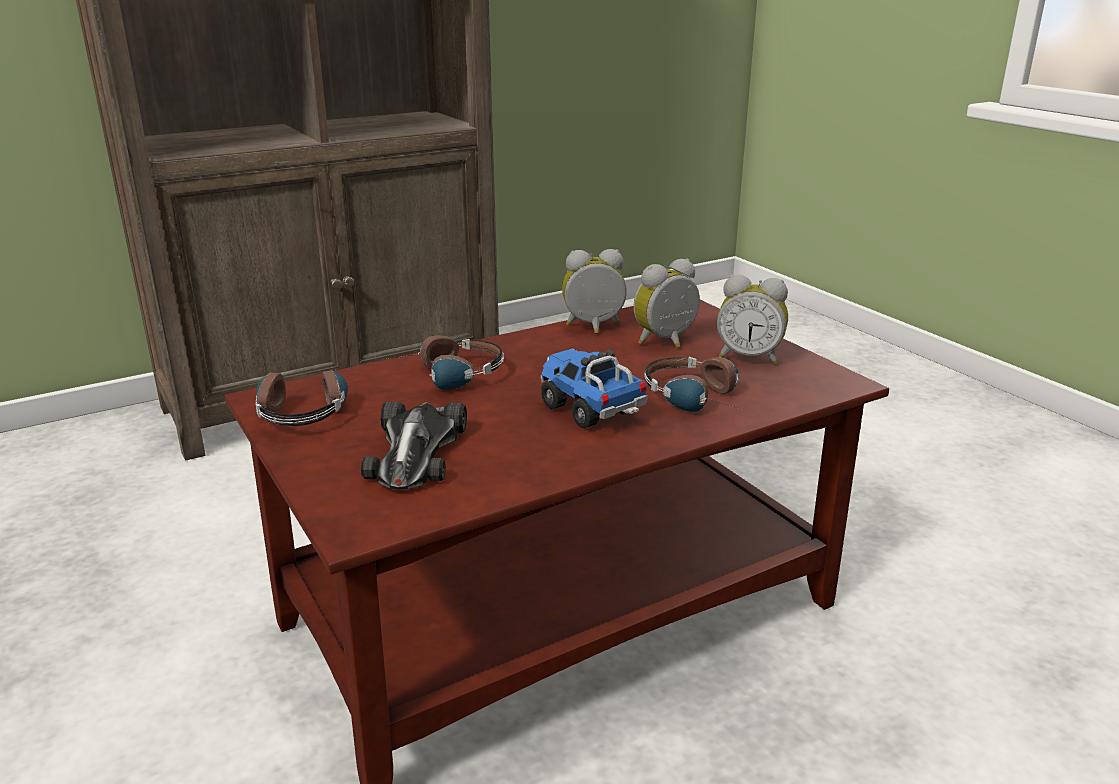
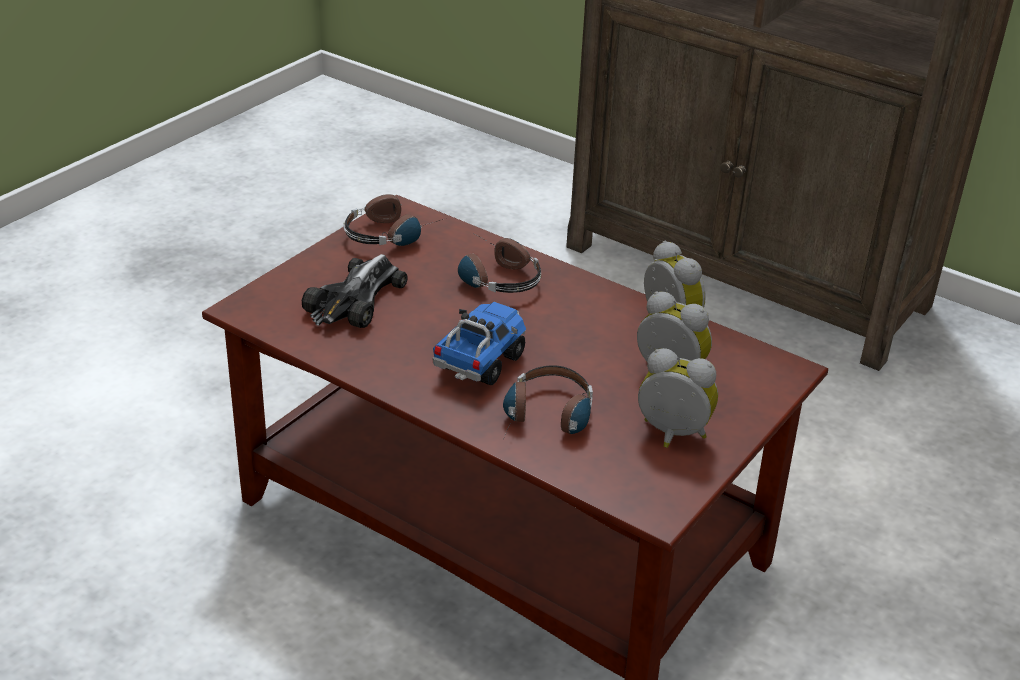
camera: 65 degrees right, 10 degrees up
toy car [361,402,467,490] -> toy car turned 135 degrees clockwise [302,254,408,328]
alarm clock [717,275,788,365] -> alarm clock turned 120 degrees clockwise [638,348,718,448]

